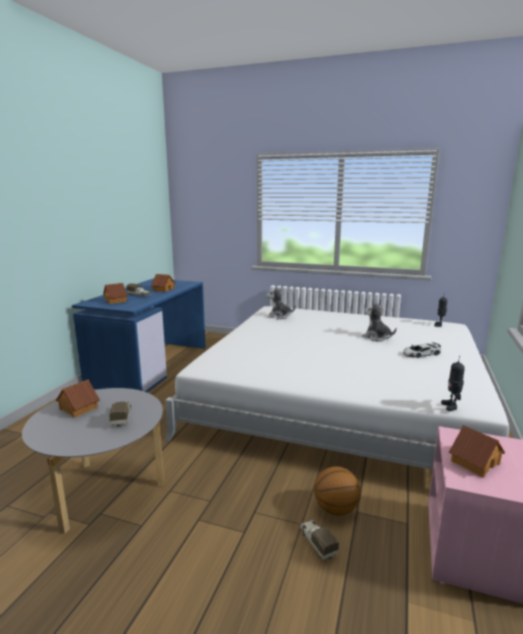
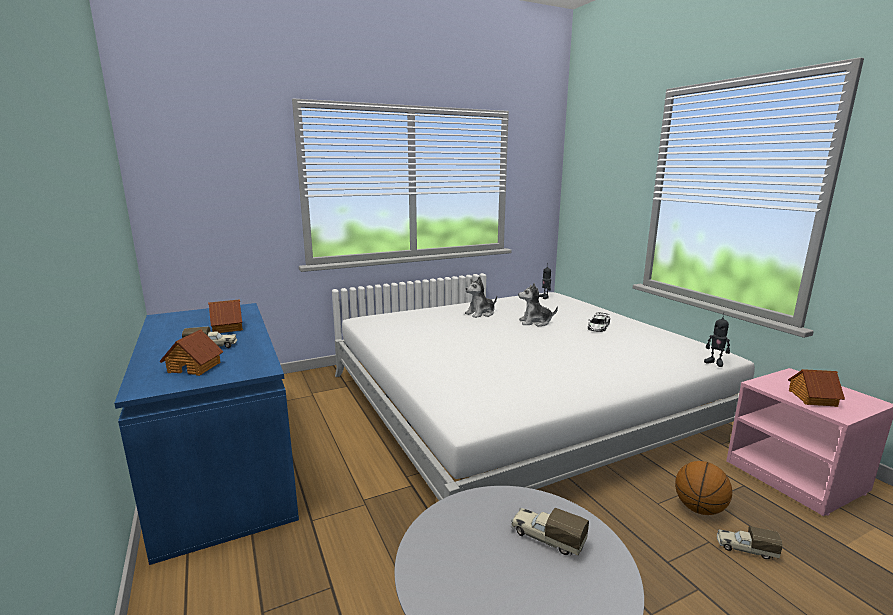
camera: 45 degrees left, 0 degrees up
toy house [56,379,100,418] -> none
plush toy [266,287,296,319] -> plush toy moved to [465,276,497,318]

